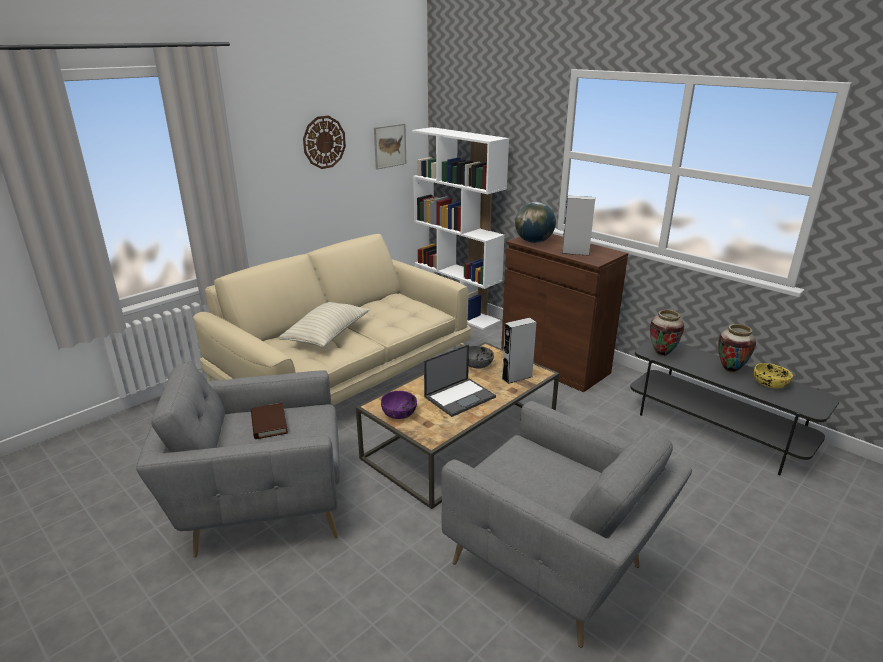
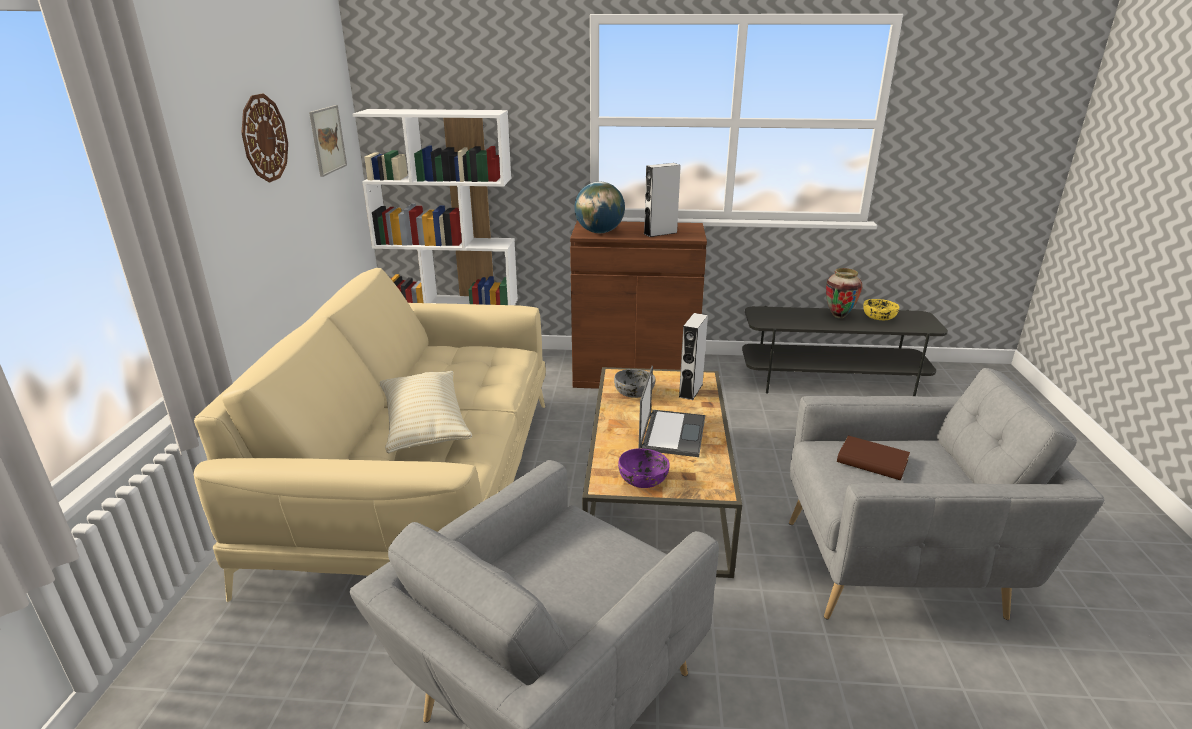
camera: 40 degrees left, 0 degrees up
brown book [251,403,288,439] -> brown book moved to [837,436,910,480]
vase [650,310,684,356] -> none

